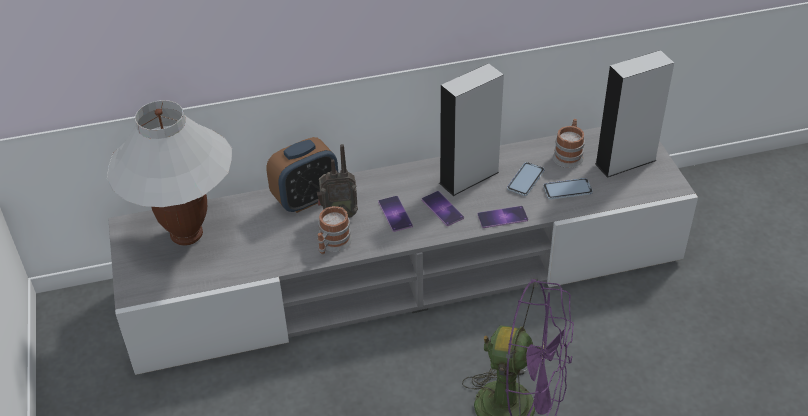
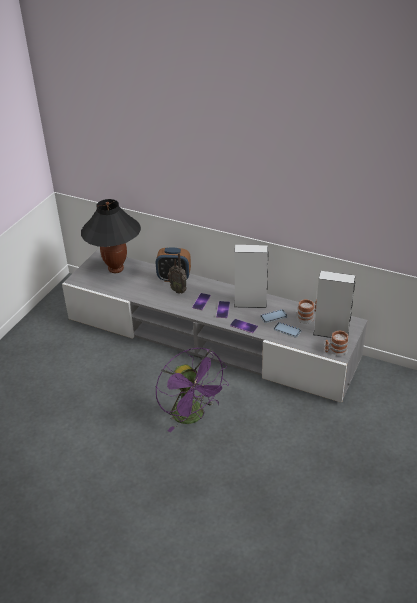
camera: 40 degrees right, 5 degrees down
white table lamp [107,100,232,246] -> black table lamp [81,199,141,273]
mug [318,206,352,254] -> mug moved to [325,330,349,356]

